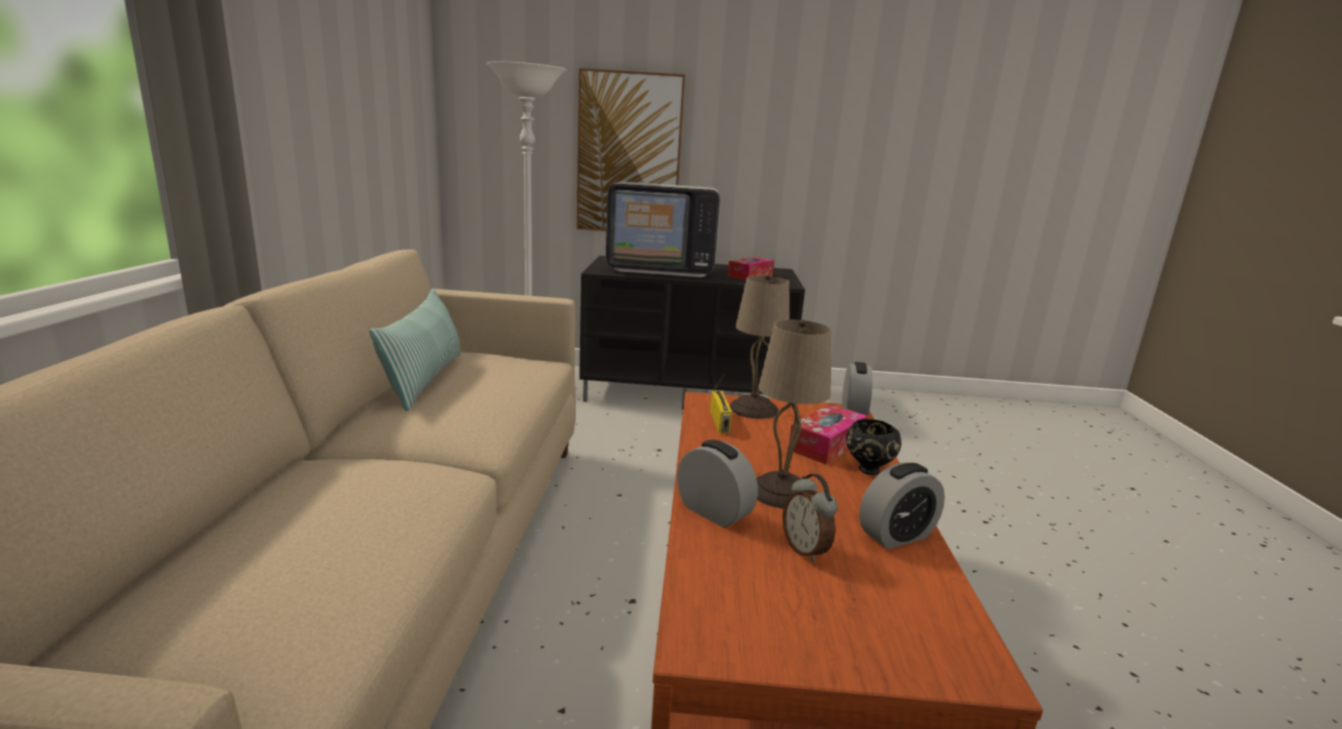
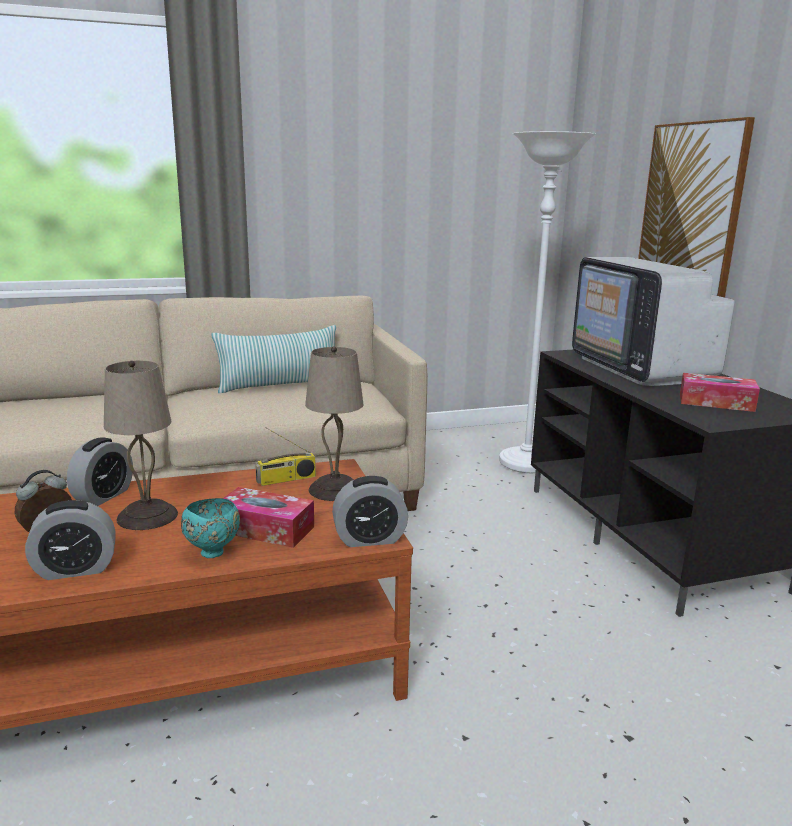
camera: 70 degrees right, 0 degrees up
black bowl [846,419,901,475] -> turquoise bowl [181,498,240,558]
alarm clock [859,463,945,549] -> alarm clock turned 60 degrees counterclockwise [25,500,116,580]

